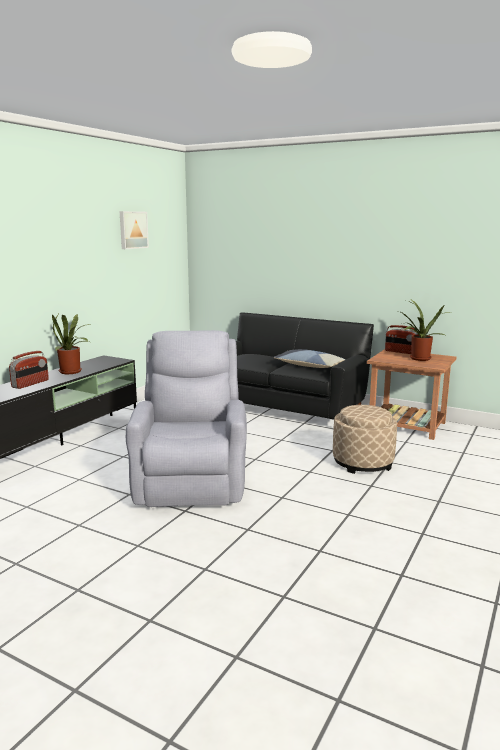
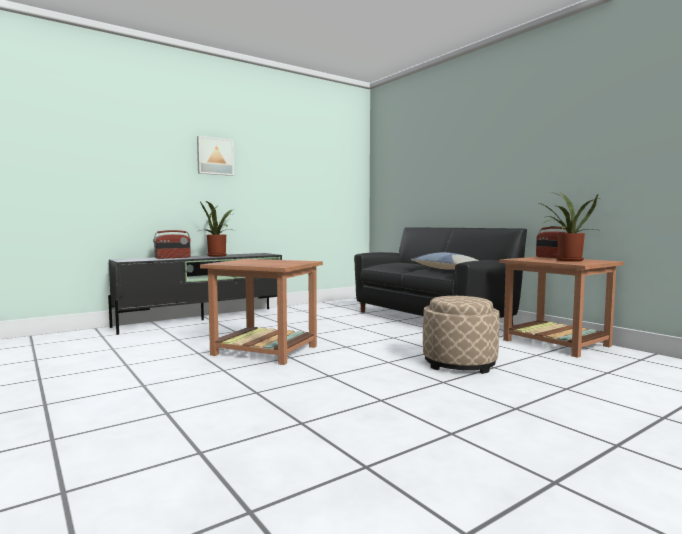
camera: 25 degrees right, 10 degrees down
picture [120,211,149,249] -> picture moved to [197,136,234,176]
grey armchair [126,330,247,507] -> brown side table [200,259,323,365]

